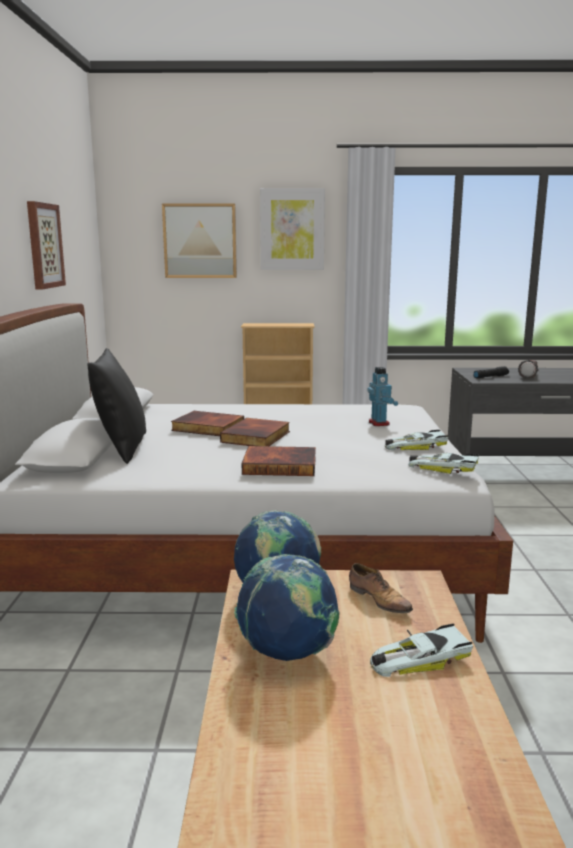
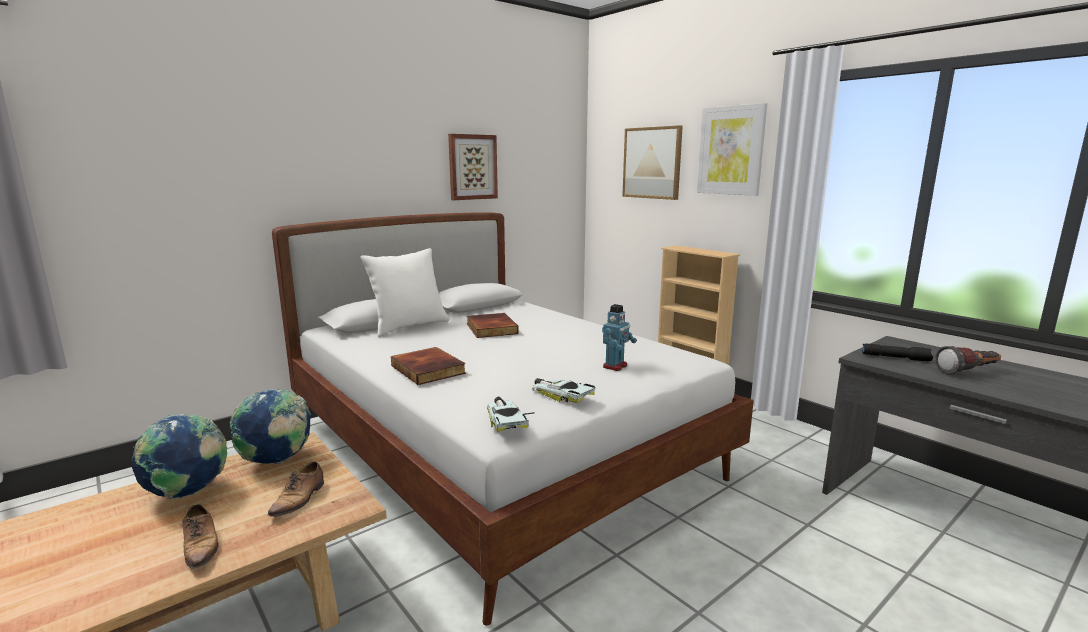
camera: 50 degrees right, 0 degrees up
black pillow [87,348,146,464] -> white pillow [360,248,449,337]
book [220,418,290,446] -> none
toy car [370,624,473,677] -> shoe [182,504,219,568]

